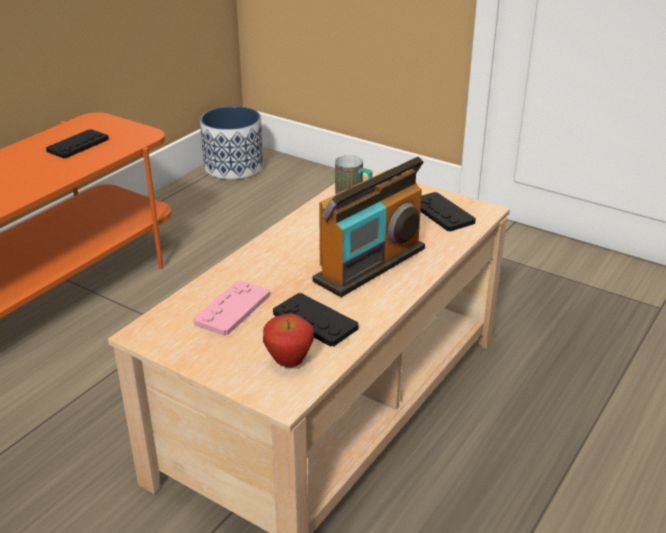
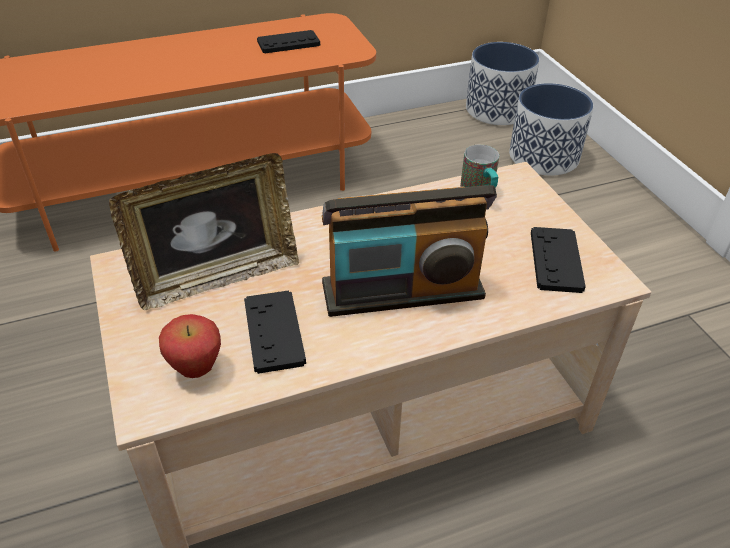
camera: 35 degrees right, 10 degrees up
pink game controller [193,280,270,336] -> picture frame [109,153,299,310]
none -> planter [509,83,593,176]

